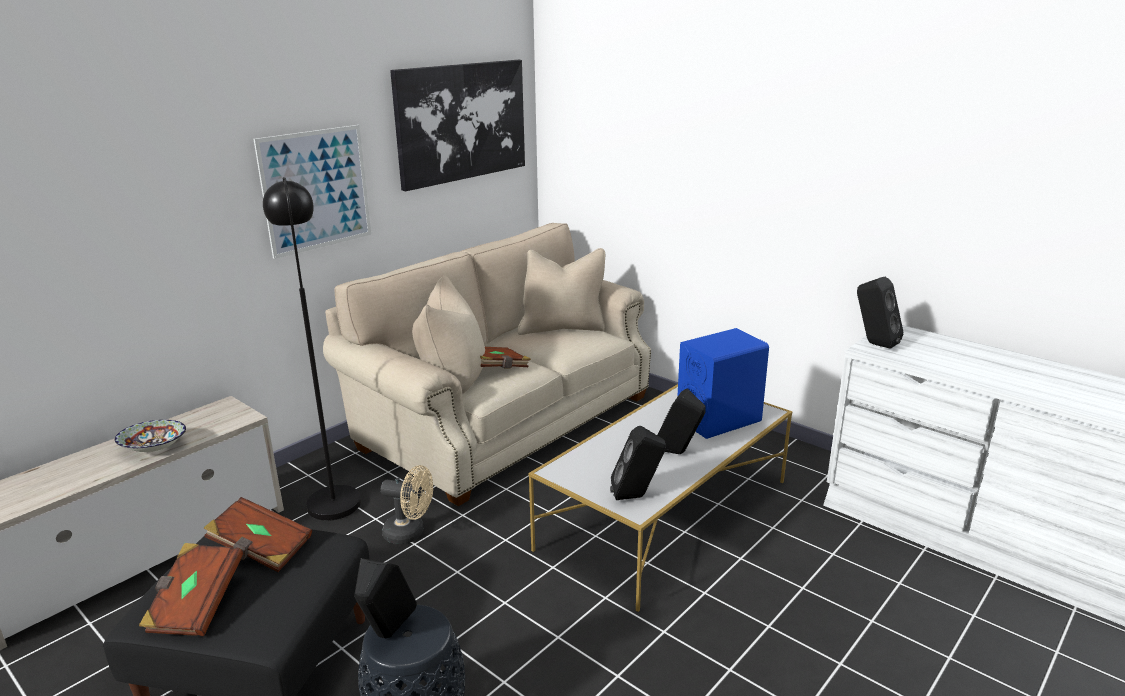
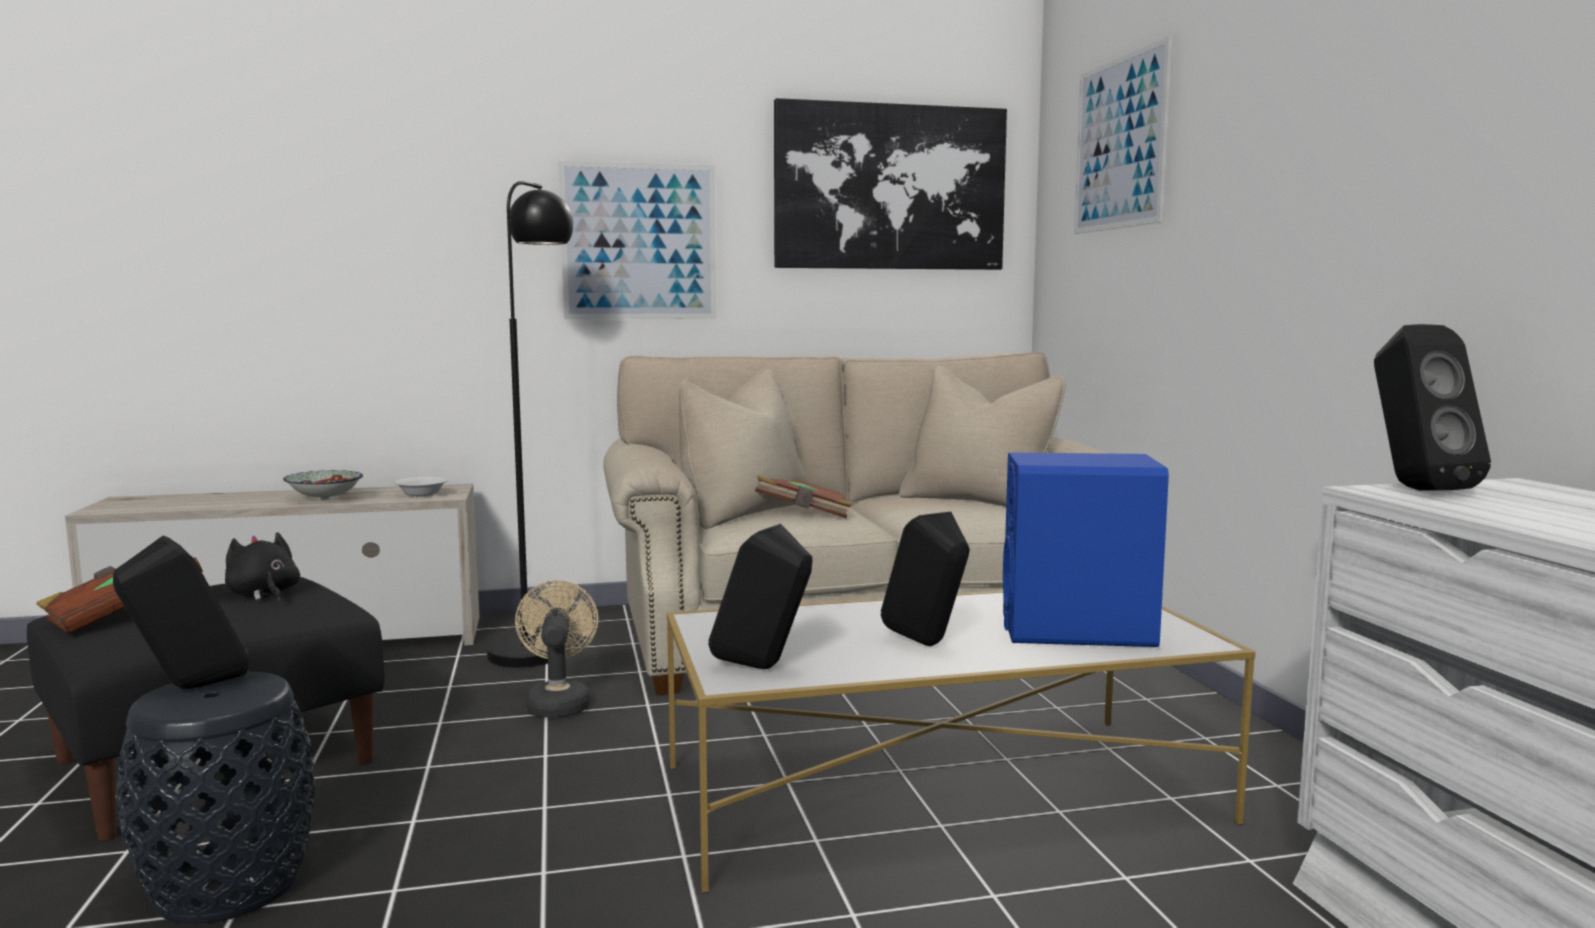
camera: 35 degrees right, 15 degrees down
brown book [204,497,312,572] -> black plush toy [225,532,300,601]
beige fan [381,465,433,544] -> beige fan turned 150 degrees counterclockwise [515,580,598,717]
none -> white bowl [394,477,448,497]
none -> picture [1074,36,1172,234]

